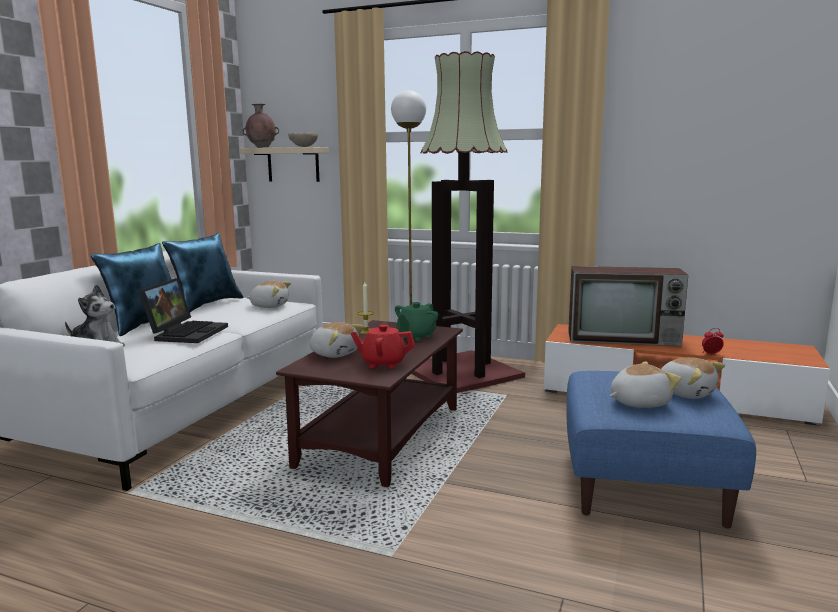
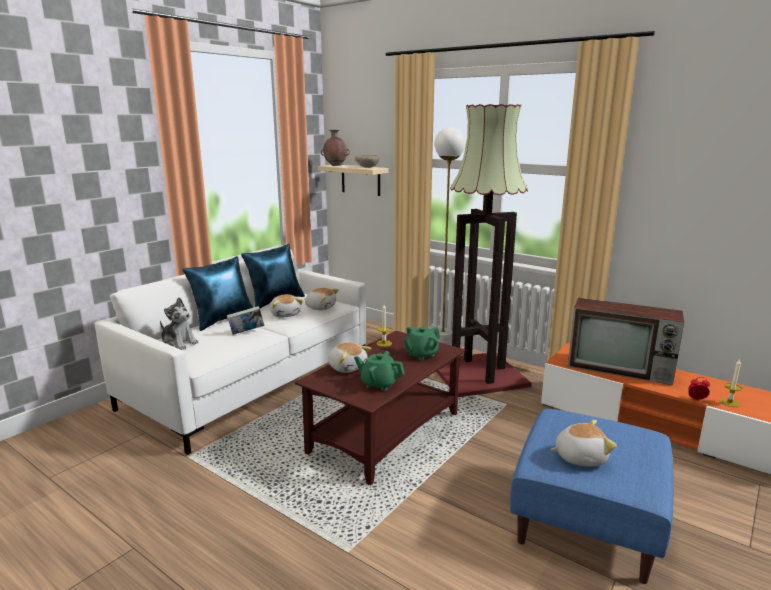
camera: 15 degrees right, 5 degrees up
laptop [138,278,228,343] -> book [227,306,264,335]
red teapot [351,324,415,369] -> green teapot [354,351,405,391]
plush toy [661,357,725,399] -> plush toy moved to [270,294,303,318]
none -> candle [720,360,742,407]

